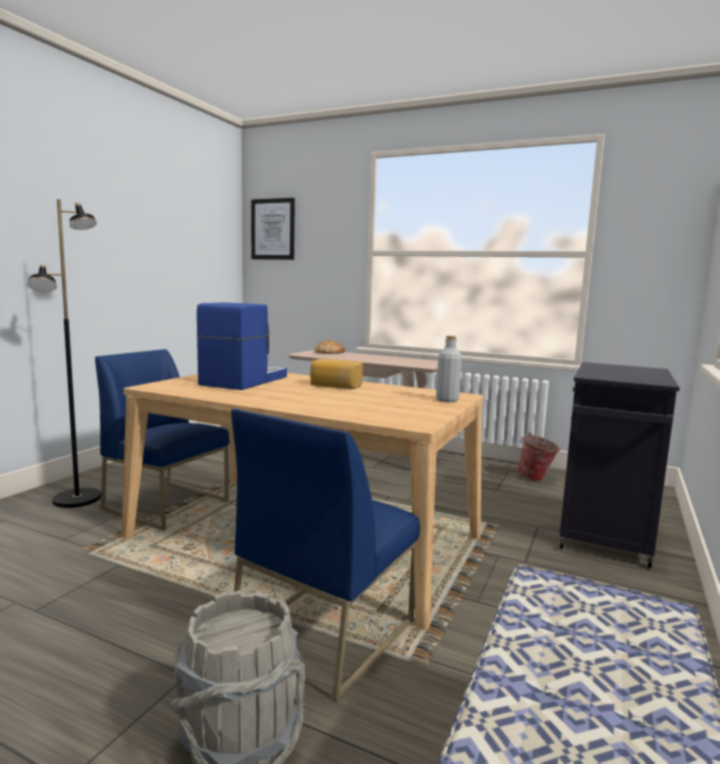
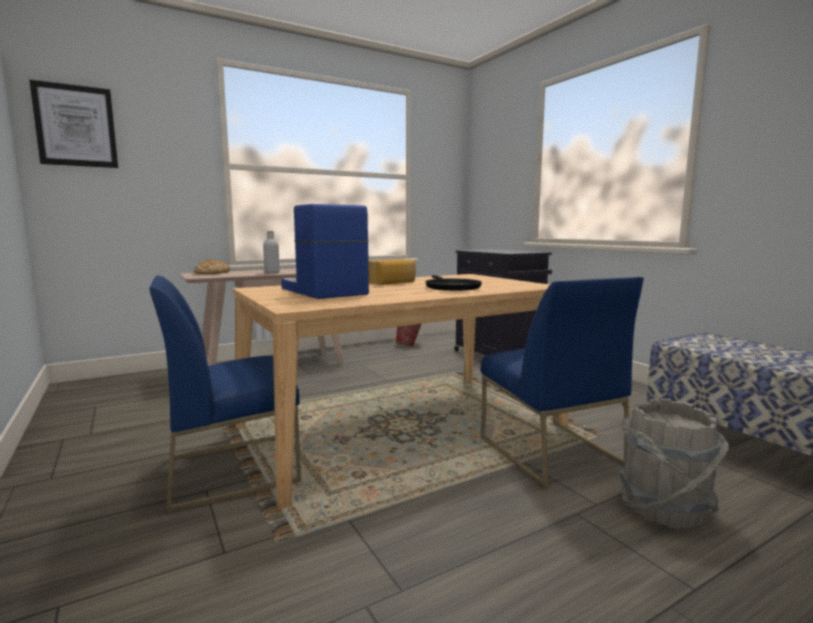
camera: 55 degrees left, 0 degrees up
black floor lamp [27,199,101,508] -> none
grey bottle [436,336,462,402] -> grey bottle moved to [263,231,280,274]
none -> black frying pan [425,275,482,291]

